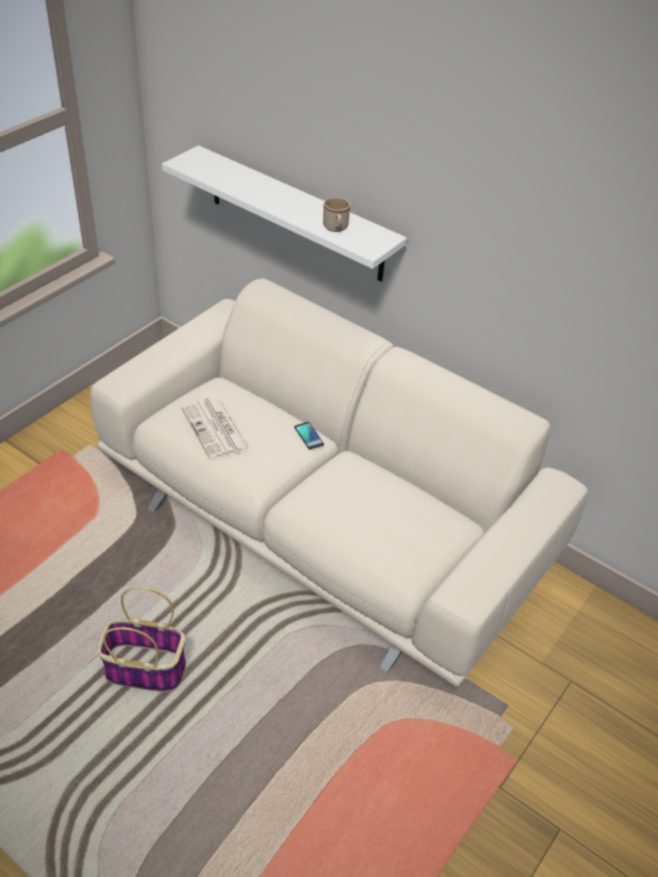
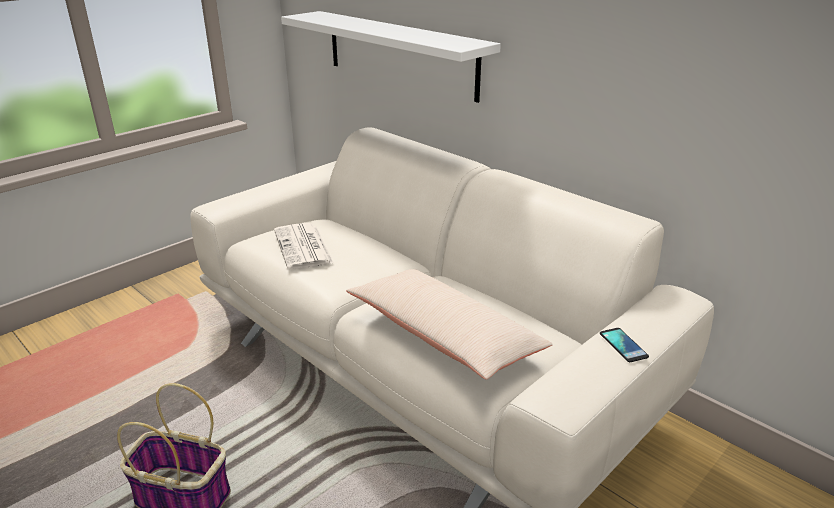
camera: 10 degrees right, 15 degrees down
phone [294,422,324,449] -> phone moved to [600,328,649,362]
beige mug [323,197,350,232] -> none
none -> beige pillow [346,269,553,379]

